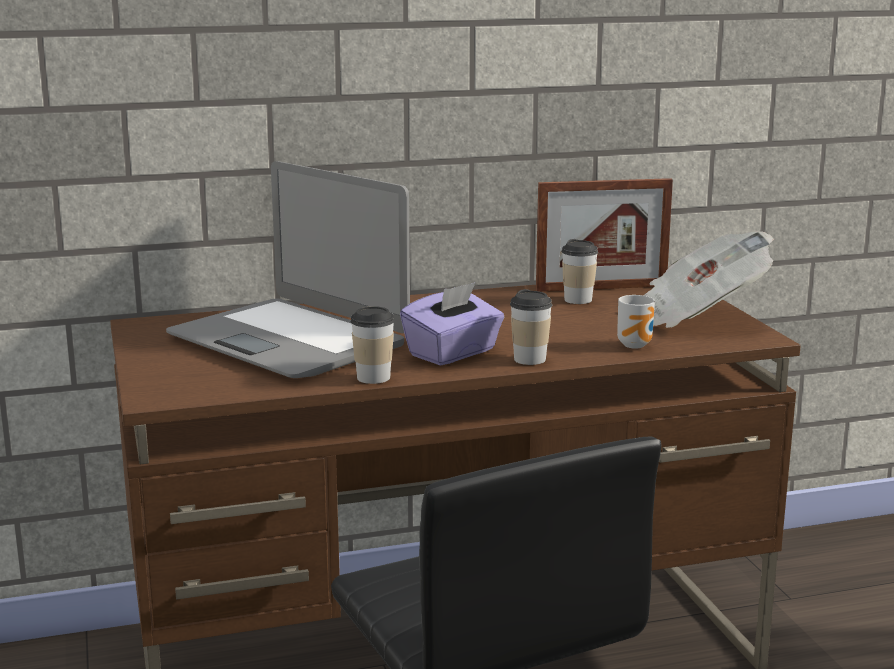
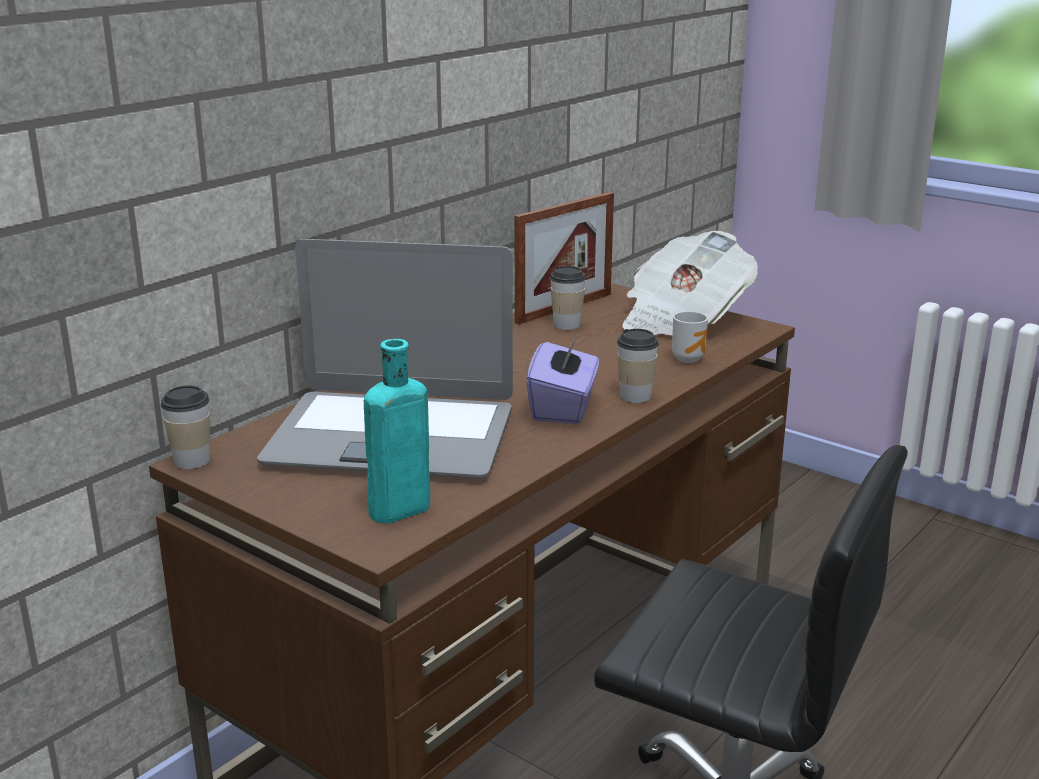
camera: 35 degrees left, 5 degrees up
cup [351,306,395,384] -> cup moved to [161,385,210,469]
none -> turquoise bottle [364,339,430,524]

